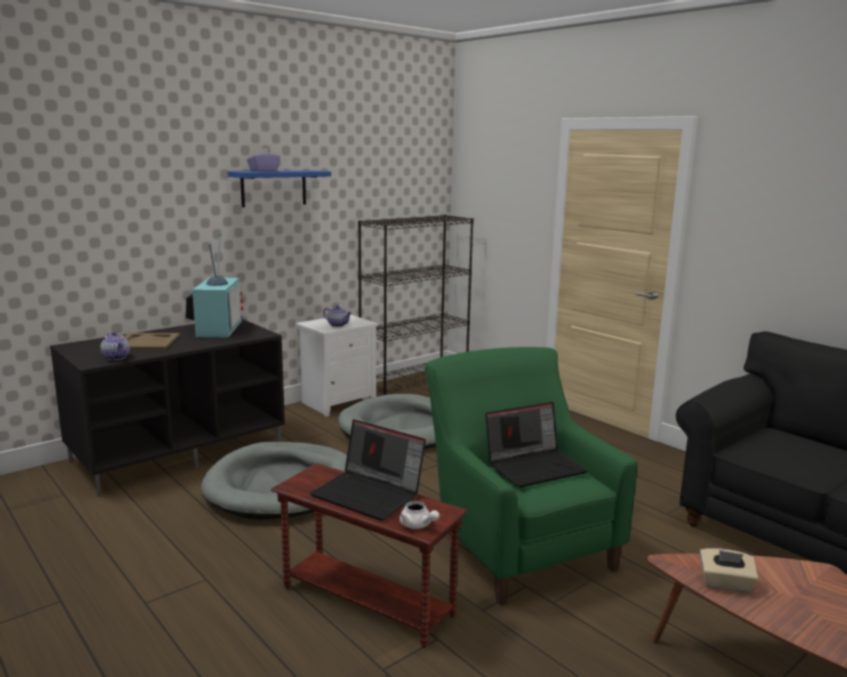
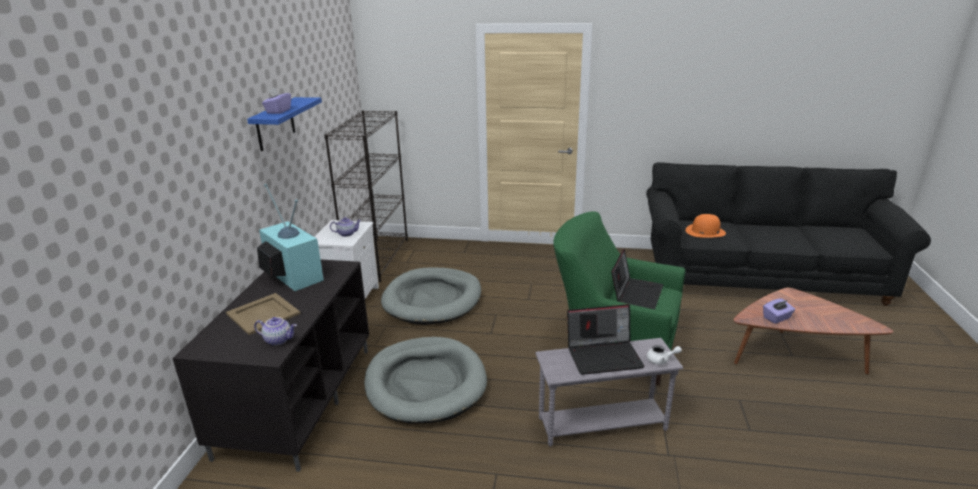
camera: 40 degrees left, 10 degrees up
brown side table [271,463,467,648] -> grey side table [535,338,683,447]
beige tissue box [699,548,758,593] -> purple tissue box [763,299,795,324]
none -> orange hat [685,214,726,238]

